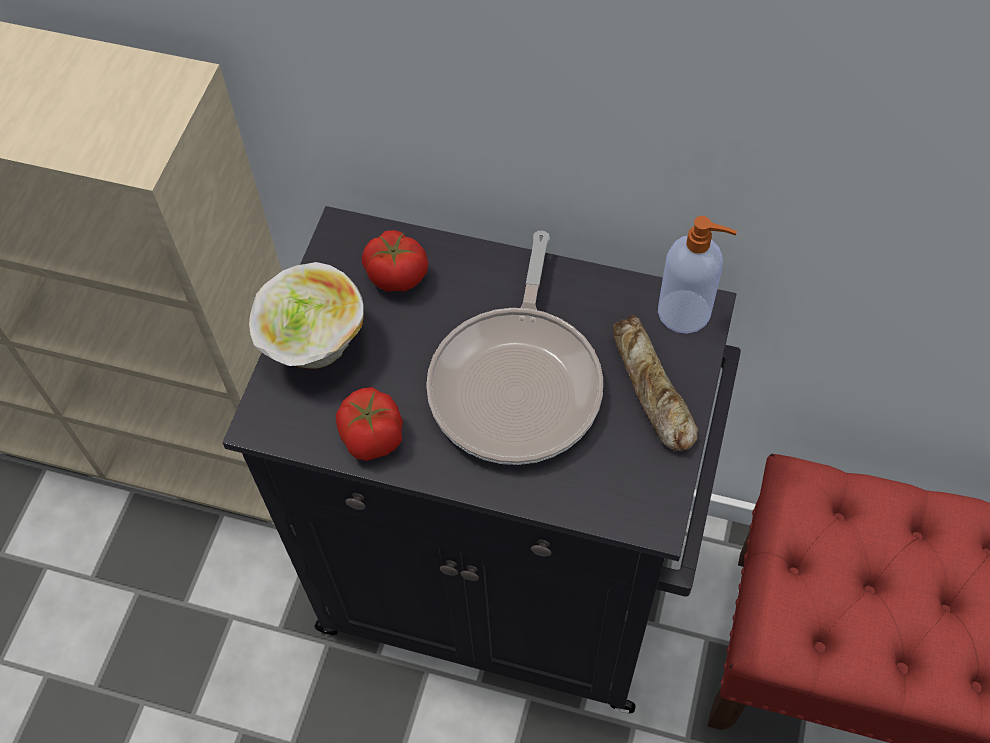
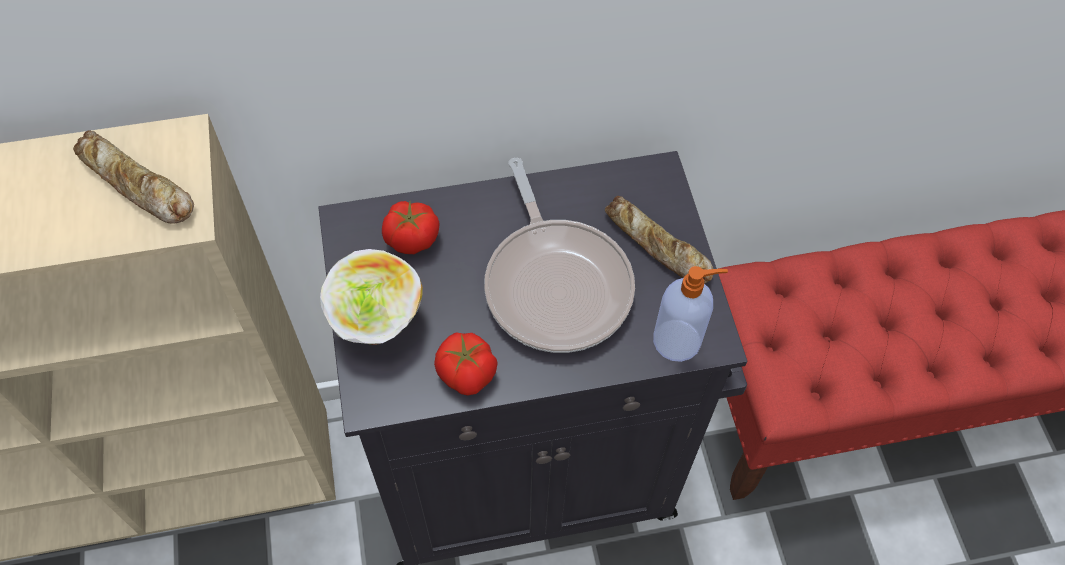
camera: 30 degrees left, 0 degrees up
soap dispenser [658,216,737,334] -> soap dispenser moved to [653,266,728,362]
none -> bread [73,131,194,224]

